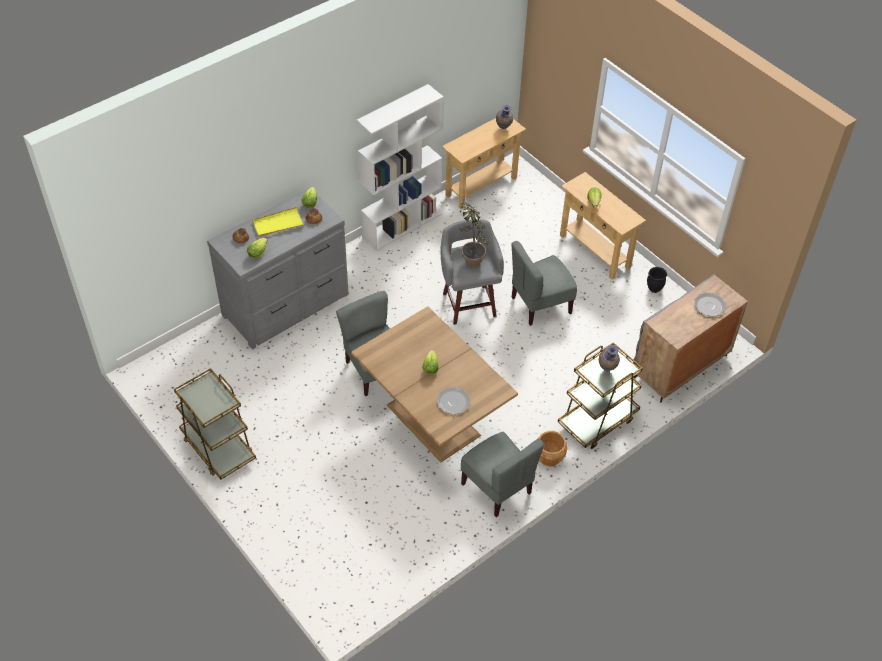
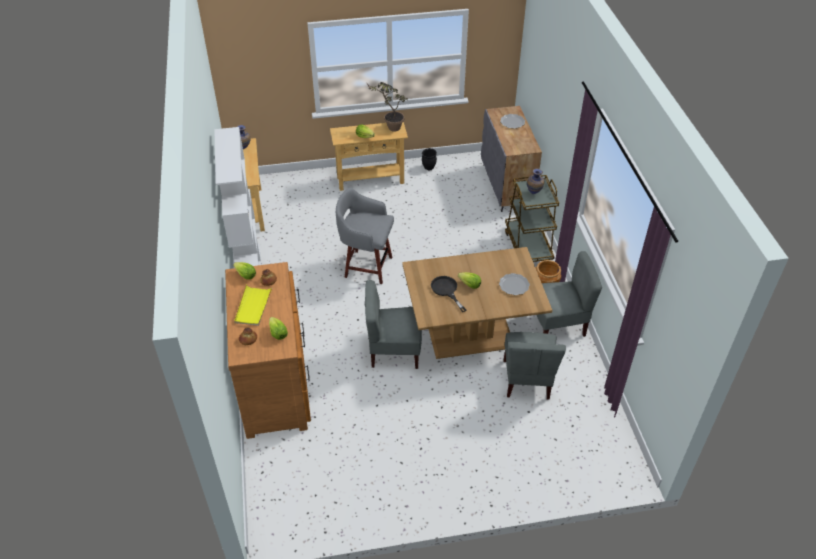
camera: 60 degrees left, 5 degrees down
brown cart [174,368,256,480] -> none
grey dresser [207,188,349,349] -> brown dresser [225,262,311,439]
potted plant [460,197,488,267] -> potted plant moved to [367,82,407,132]
grey chair [512,241,577,326] -> grey chair moved to [503,332,566,400]
none -> black frying pan [431,276,466,312]

